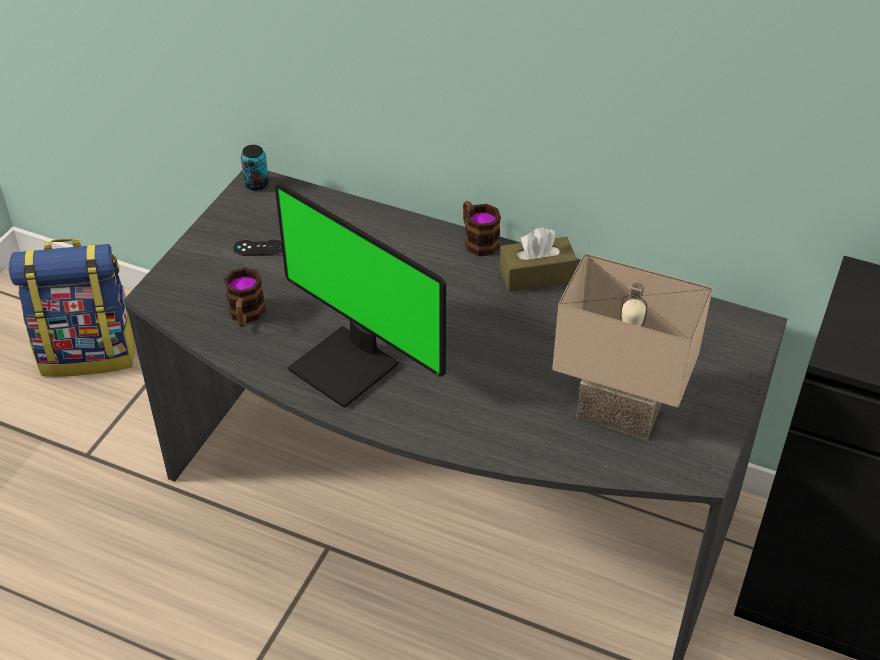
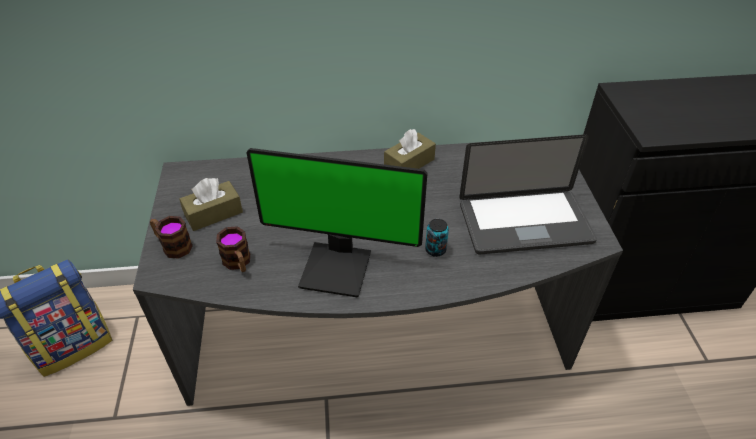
camera: 30 degrees left, 0 degrees up
black game controller [233,240,282,256] -> brown tissue box [180,178,243,231]
can [241,145,269,191] -> can moved to [425,219,449,257]
mug [463,201,501,256] -> mug moved to [150,216,193,259]
beige table lamp [552,253,713,440] -> laptop [459,134,597,254]

